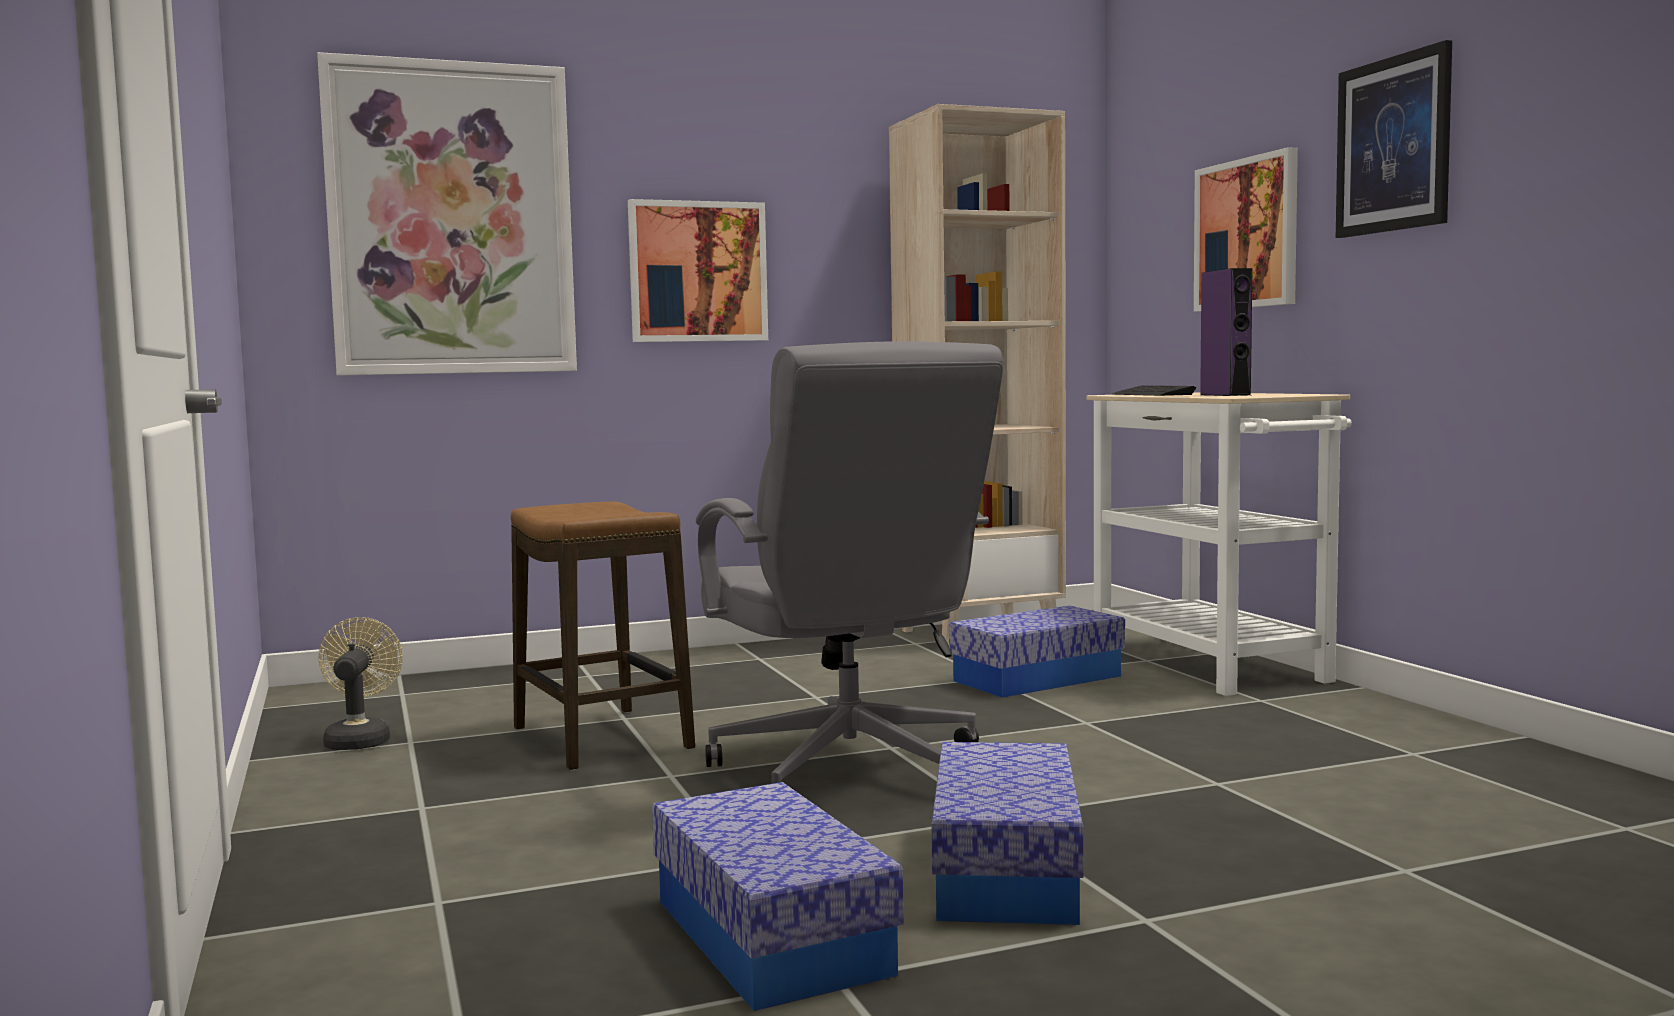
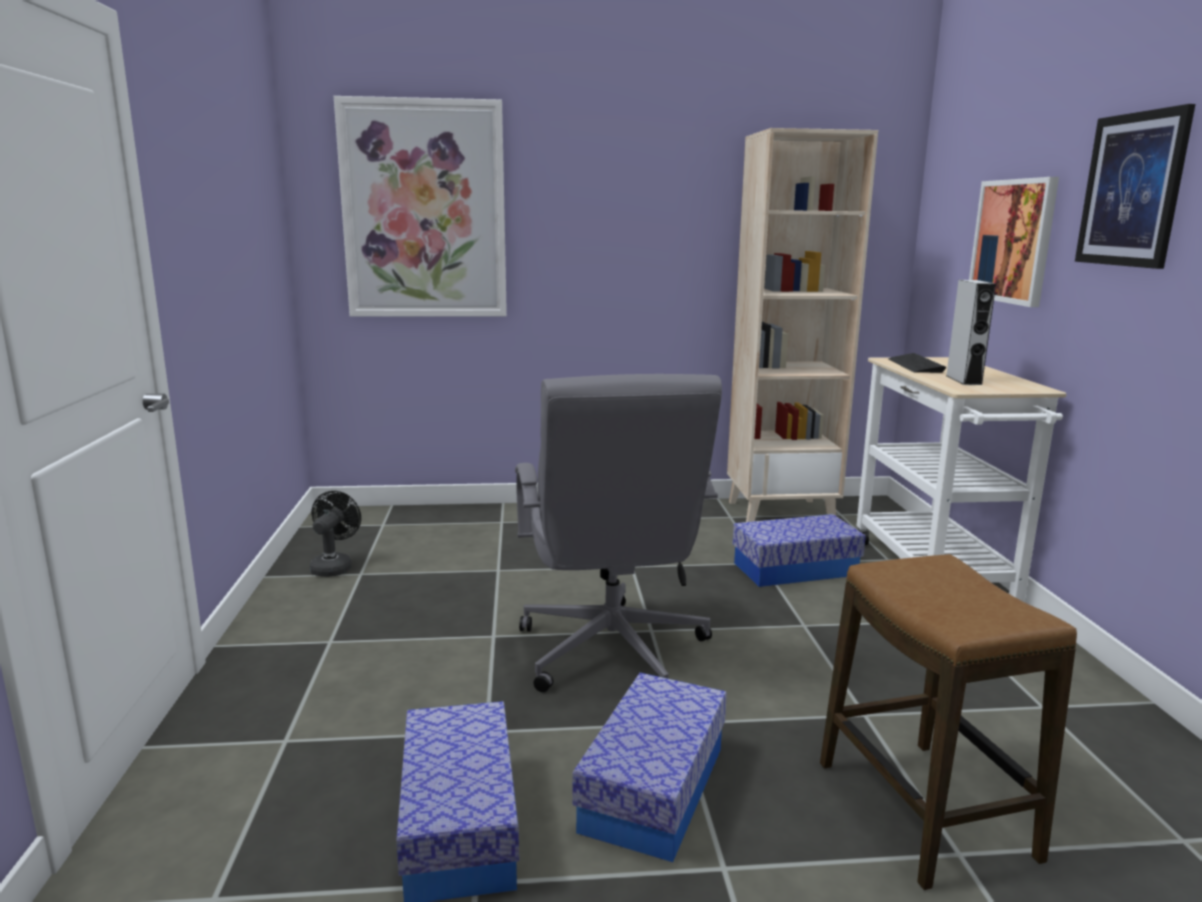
camera: 15 degrees right, 10 degrees up
beige fan [319,617,403,750] -> black fan [310,491,361,577]
stool [511,502,695,771] -> stool moved to [820,554,1077,890]
picture [628,199,768,342] -> none
purple speaker [1200,268,1252,396] -> grey speaker [947,280,996,385]

